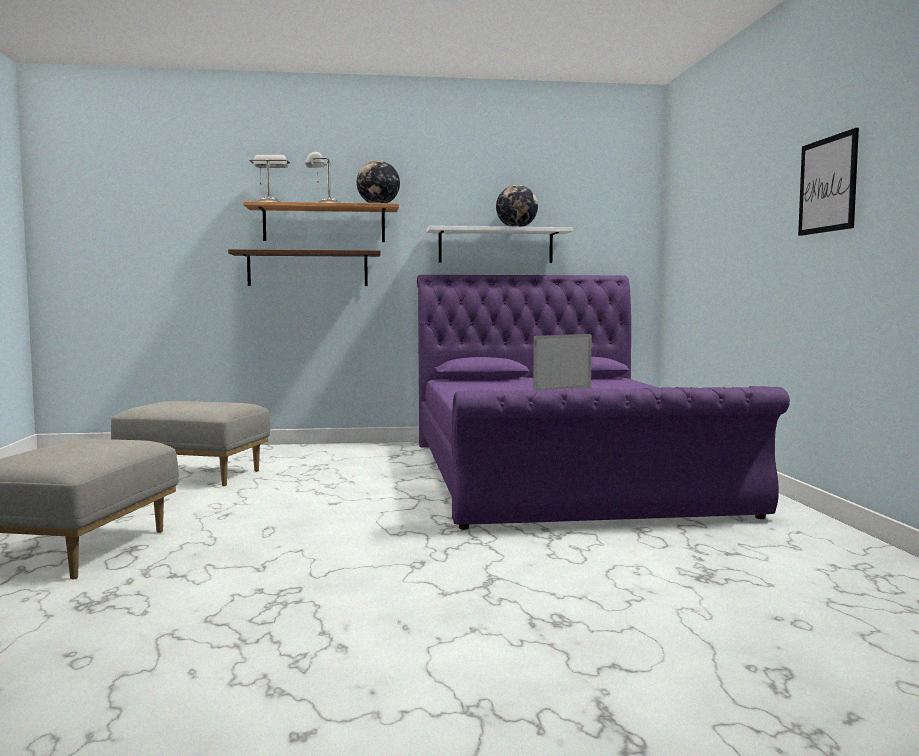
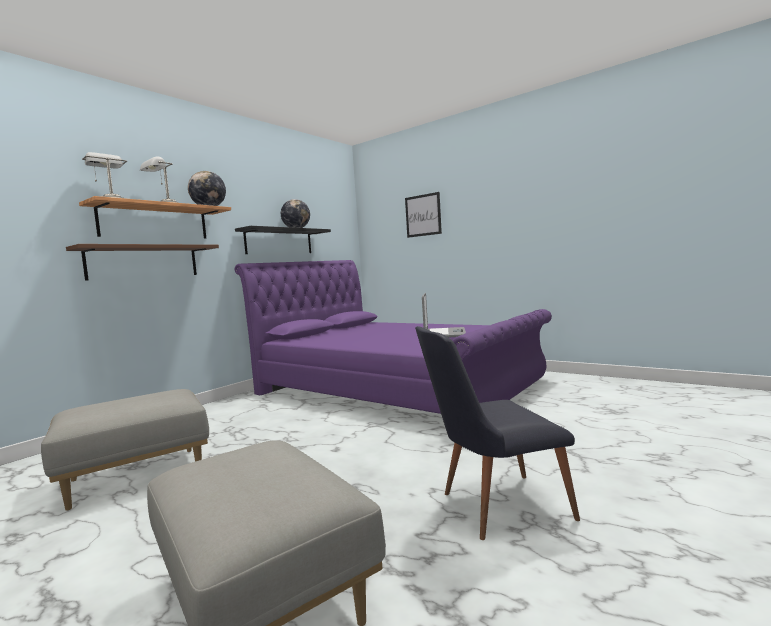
camera: 45 degrees left, 0 degrees up
white shelf [426,226,573,263] -> black shelf [235,226,331,254]
picture [798,128,859,236] -> picture moved to [405,192,442,238]
none -> black chair [415,326,580,540]

